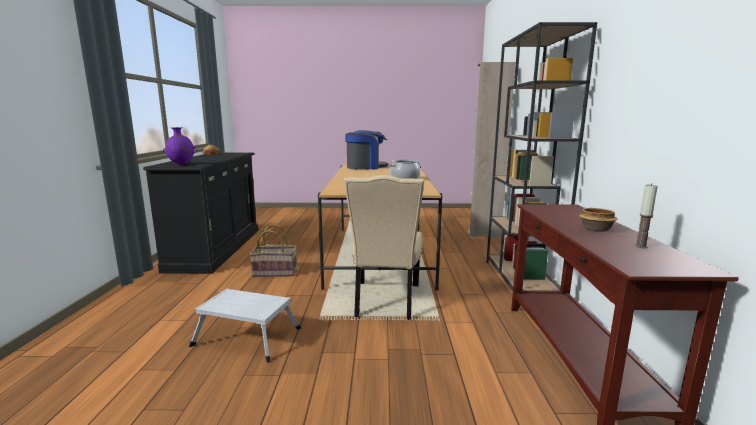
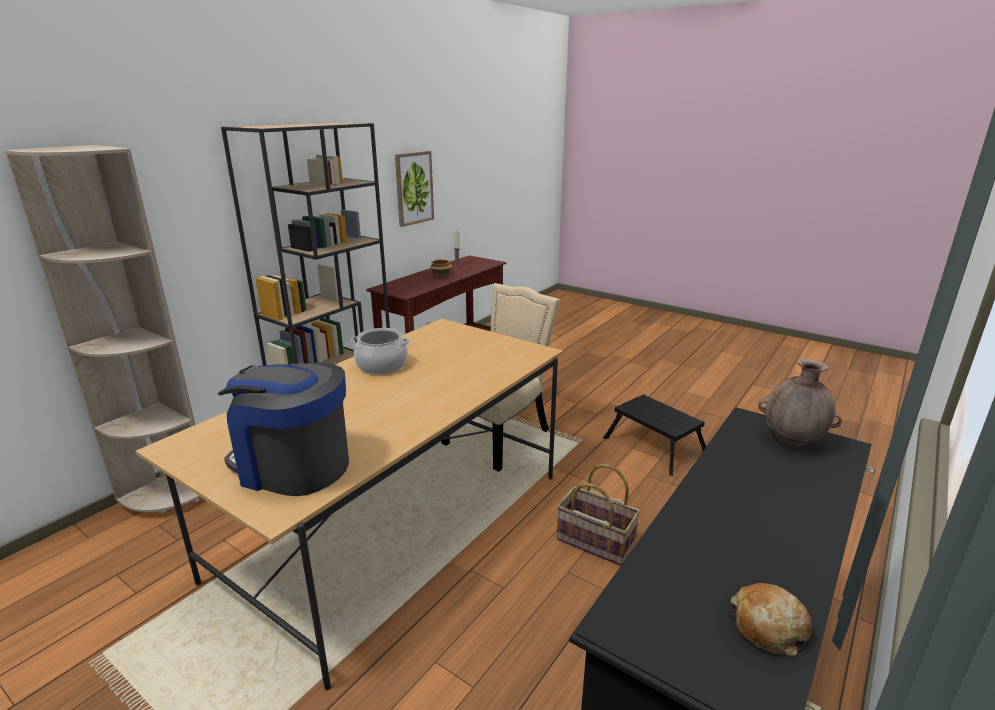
camera: 145 degrees left, 10 degrees up
purple vase [163,127,197,165] -> brown vase [758,359,842,447]
white step ladder [189,288,301,363] -> black step ladder [603,394,706,476]
none -> picture [395,151,434,227]

